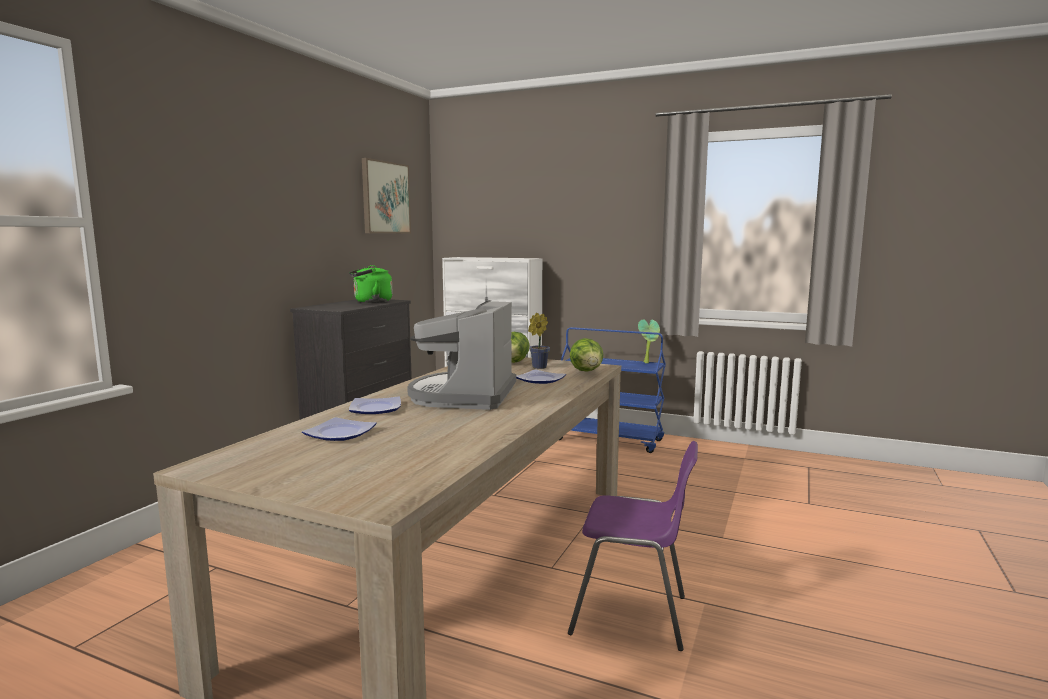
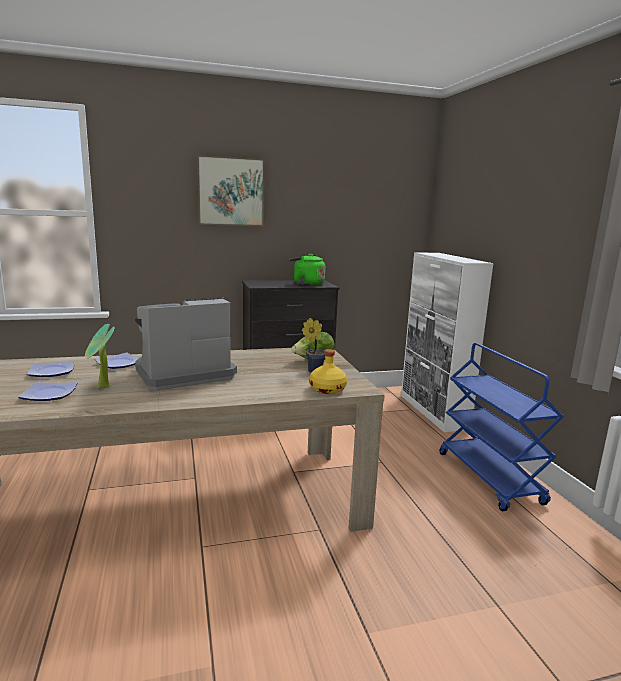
camera: 50 degrees right, 5 degrees up
picture [362,158,411,233] -> picture moved to [197,155,265,227]
plate [516,369,566,384] -> plate moved to [18,382,78,401]
purple chair [568,441,698,651] -> none
lettuce [570,338,603,372] -> yellow bottle [309,349,347,394]
potted plant [638,319,660,363] -> potted plant moved to [85,324,115,389]

